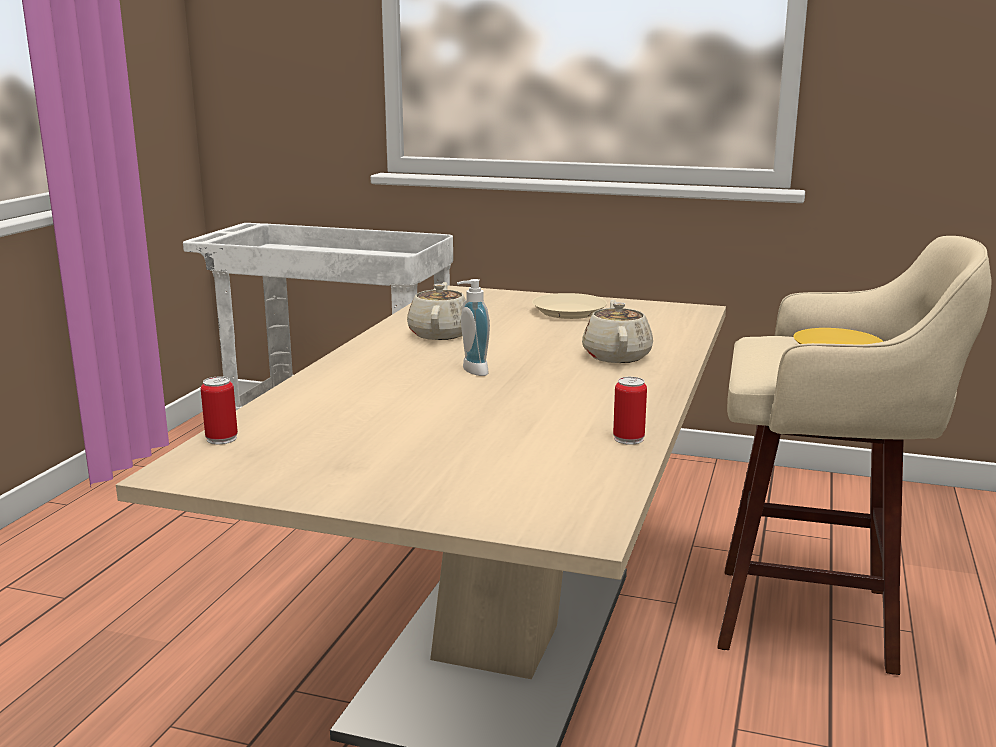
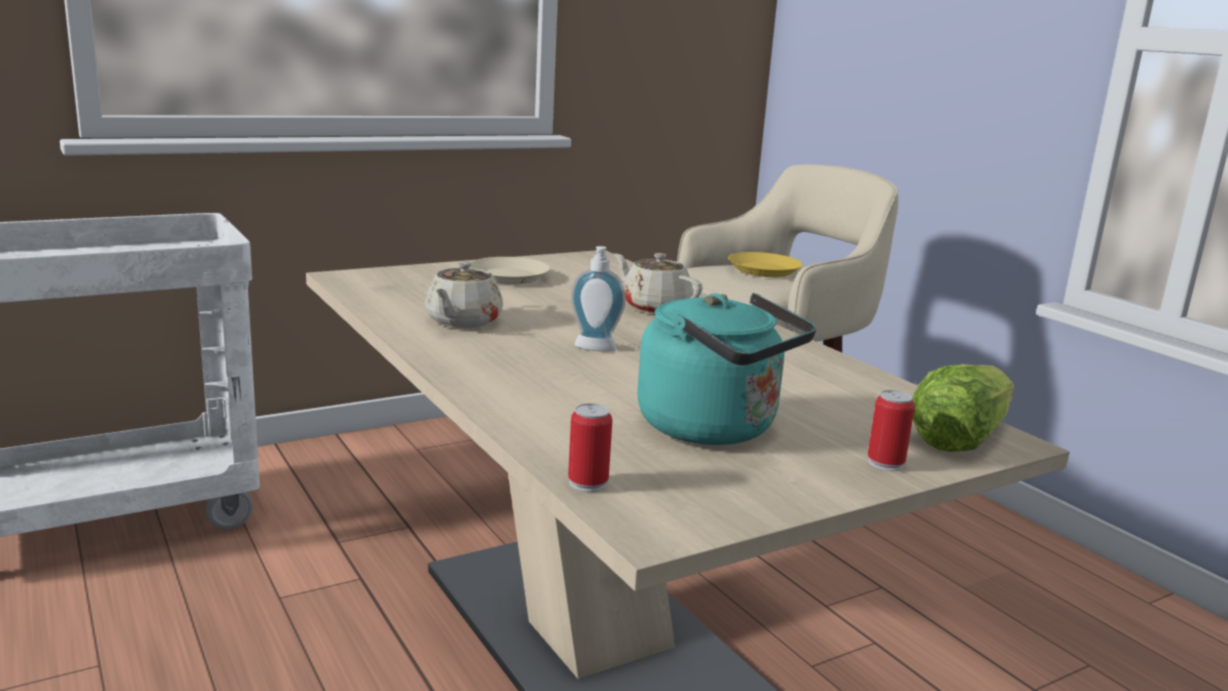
camera: 50 degrees left, 0 degrees up
beige teapot [407,282,466,340] -> beige teapot turned 120 degrees counterclockwise [425,261,503,328]
can [613,377,647,445] -> can moved to [868,390,915,471]
none -> turquoise kettle [637,293,816,445]
none -> lettuce [912,364,1014,452]

